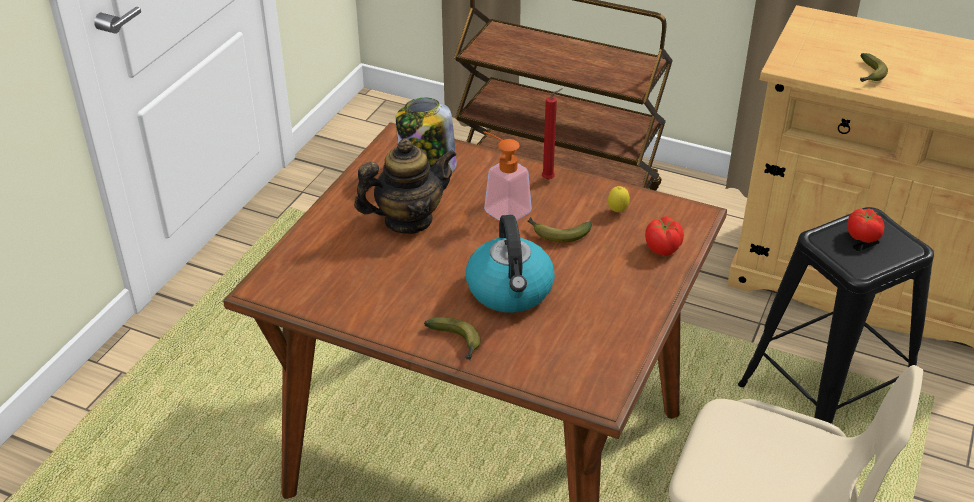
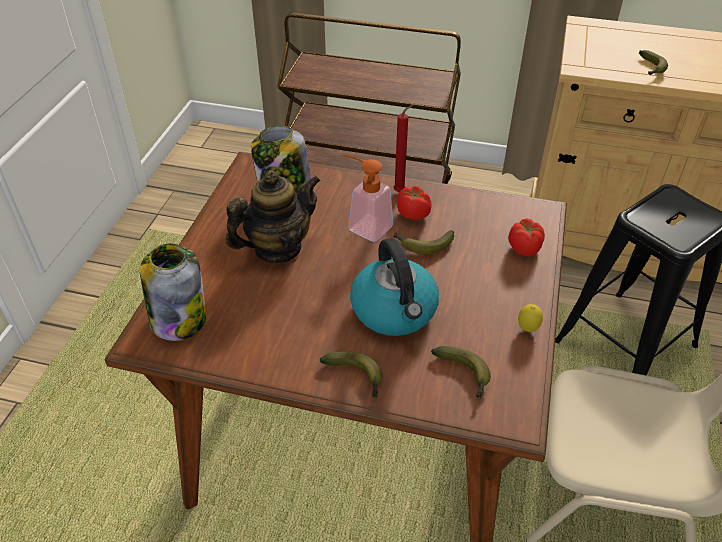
camera: 10 degrees left, 5 degrees up
lemon [608,186,630,212] -> lemon moved to [518,304,543,332]
tomato [848,208,884,243] -> tomato moved to [397,186,432,220]
none -> jar [140,244,206,341]
none -> banana [431,346,491,399]

